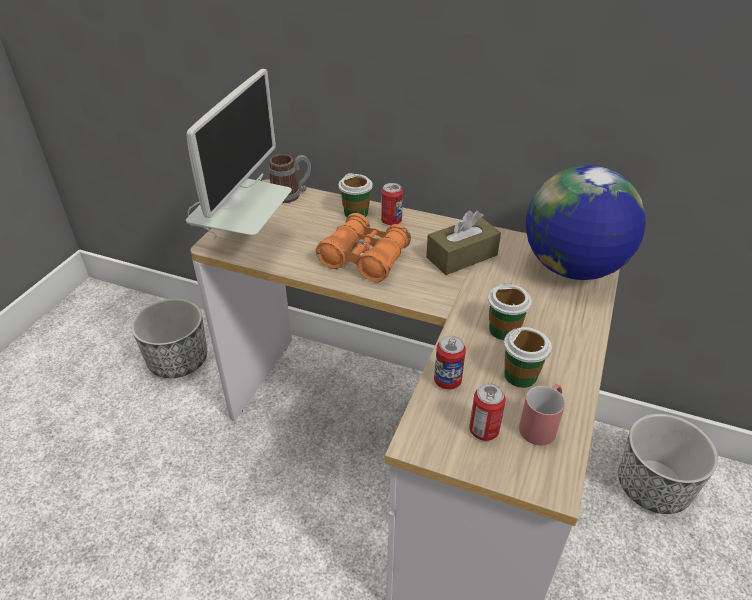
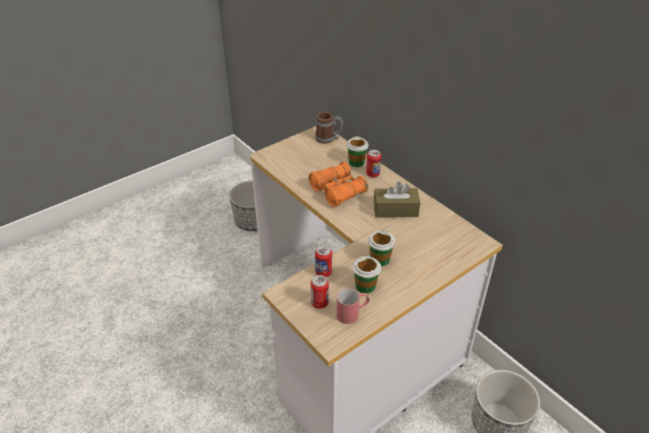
camera: 30 degrees right, 0 degrees up
monitor [186,69,292,239] -> none
globe [526,165,646,280] -> none

